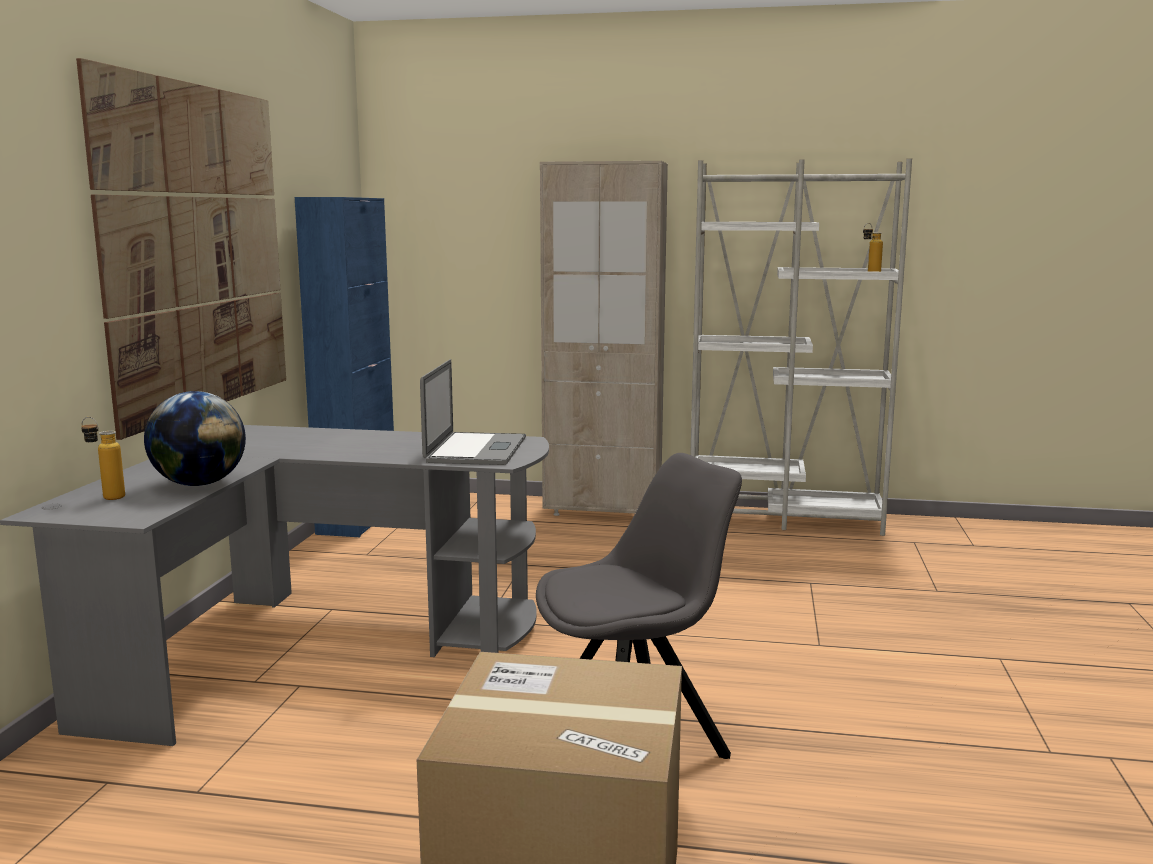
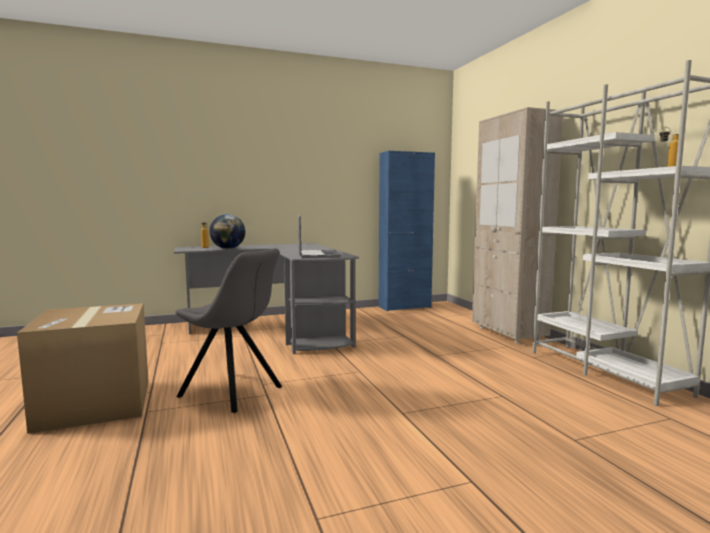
camera: 60 degrees right, 5 degrees down
picture [76,58,286,440] -> none
laptop [420,359,526,465] -> laptop turned 75 degrees counterclockwise [297,215,341,258]

